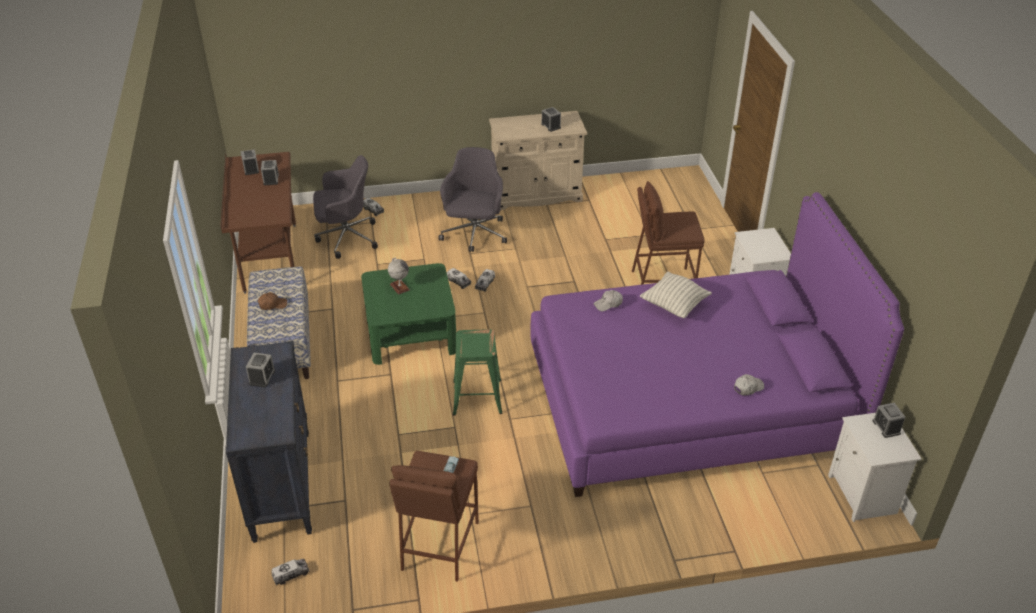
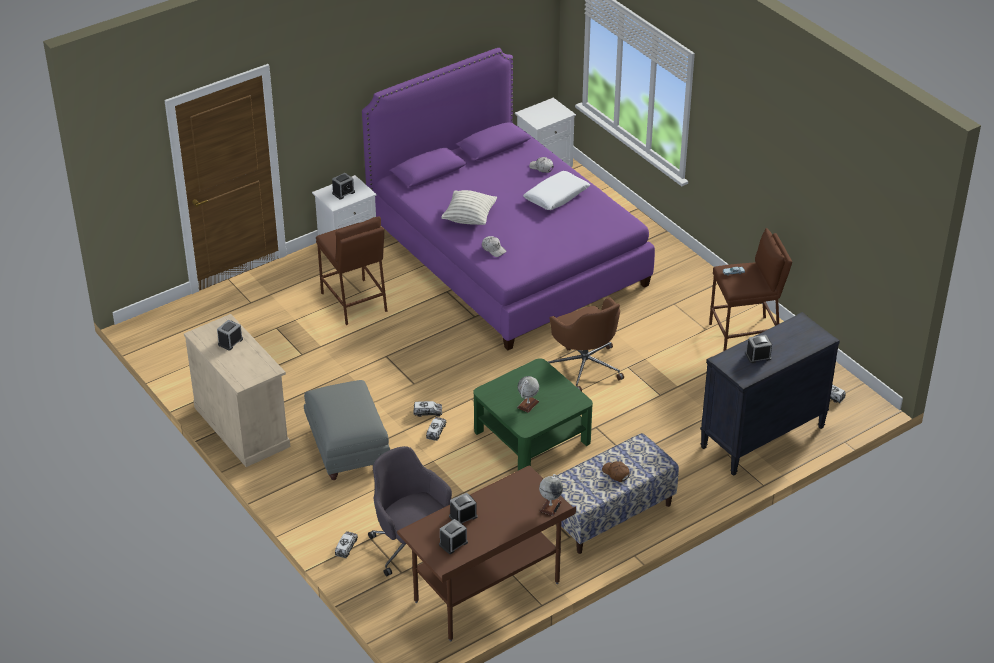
camera: 115 degrees left, 0 degrees up
grey office chair [439,147,507,252] -> grey ottoman [304,380,390,480]
green stool [453,329,502,415] -> brown office chair [548,297,624,391]
alarm clock [873,403,905,438] -> alarm clock moved to [332,173,355,199]
none -> white pillow [523,171,590,210]
none -> globe [539,474,563,516]

